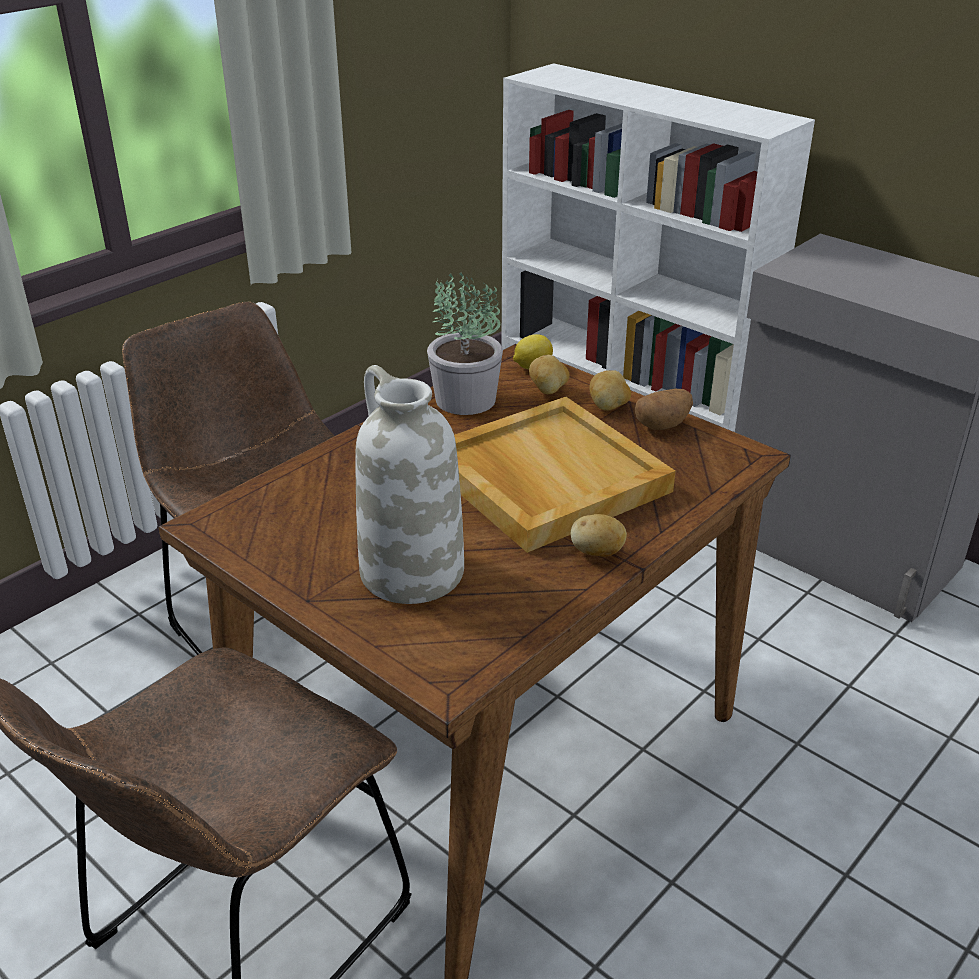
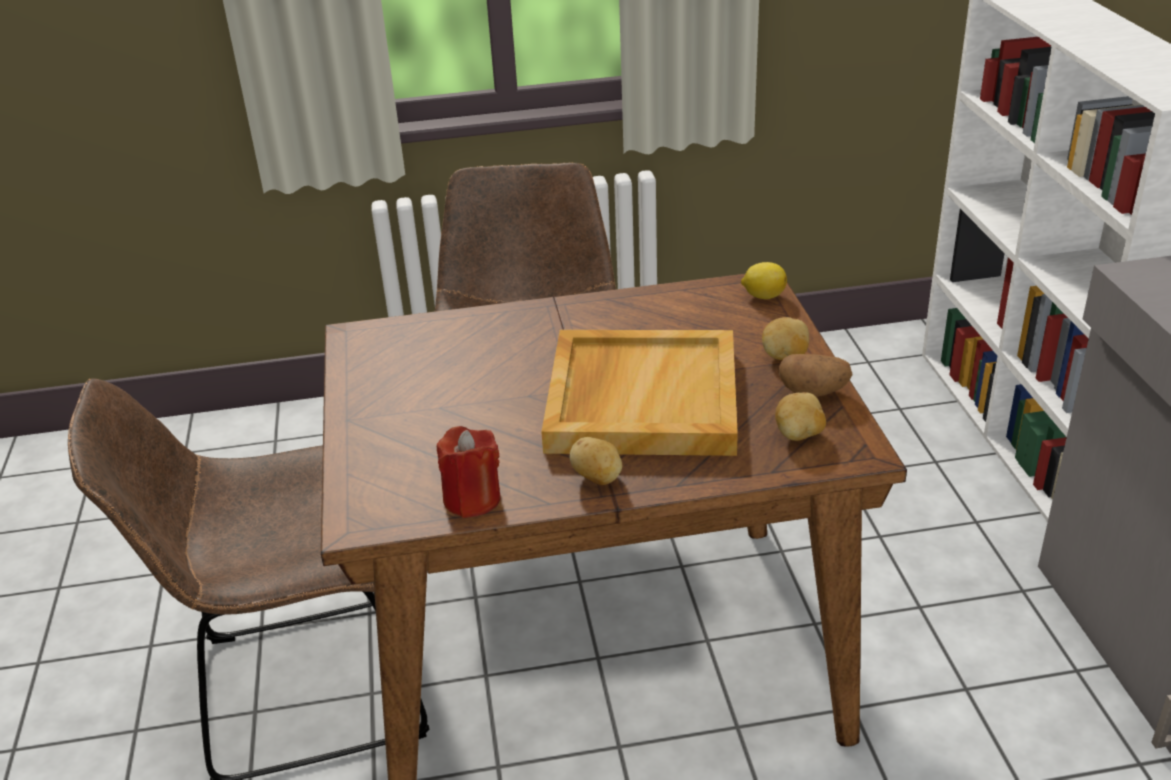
camera: 40 degrees right, 0 degrees up
white vase [355,365,464,604] -> none
potted plant [427,272,503,415] -> none
potato [529,355,570,394] -> potato moved to [775,392,826,441]
none -> red candle [437,426,501,518]

